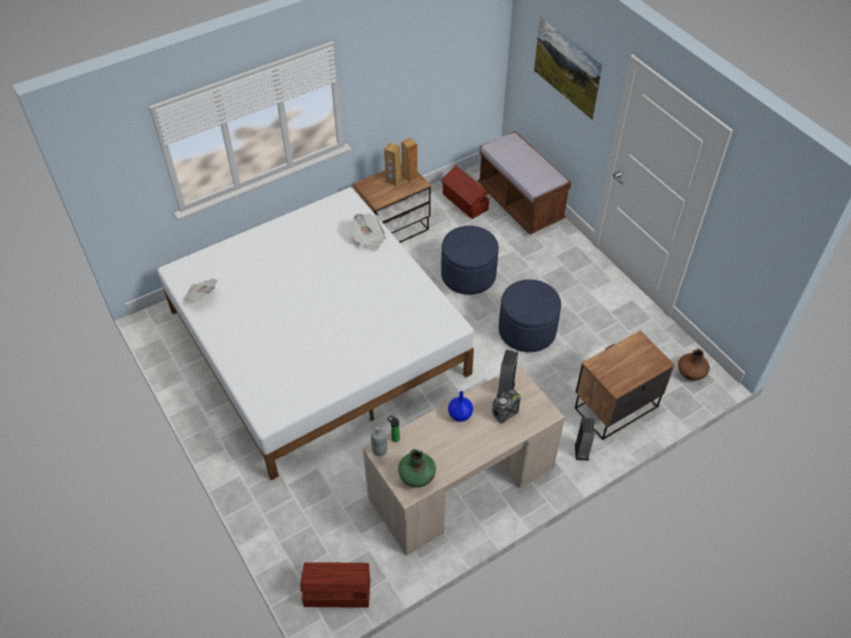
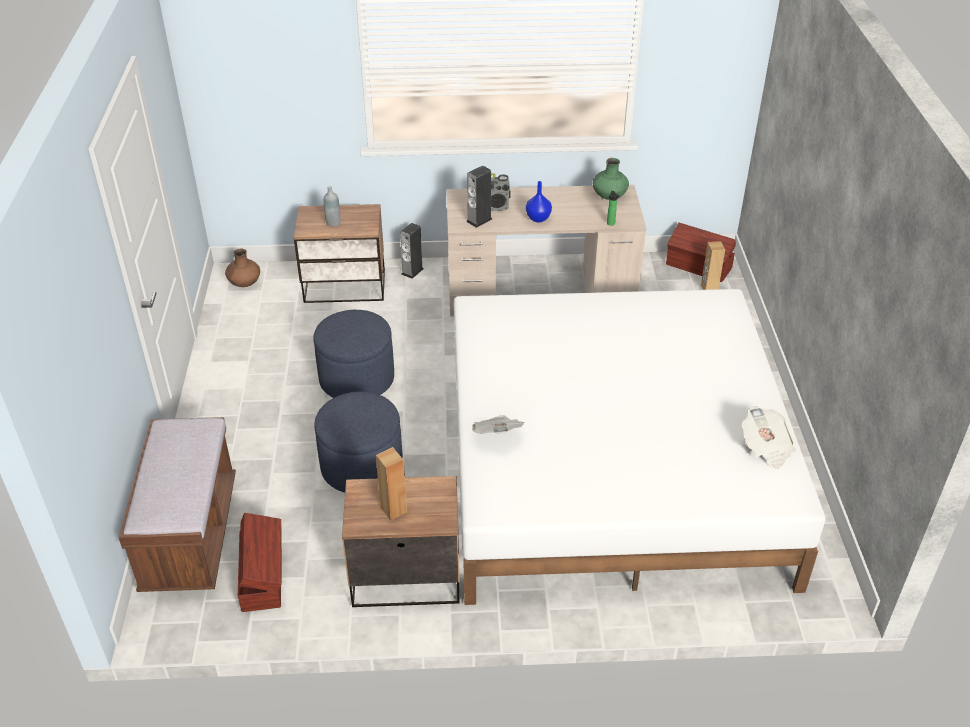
camera: 150 degrees left, 10 degrees down
grey bottle [371,426,387,456] -> grey bottle moved to [324,186,341,227]
brown speaker [401,137,418,181] -> brown speaker moved to [701,241,725,290]
picture [534,16,603,120] -> none

